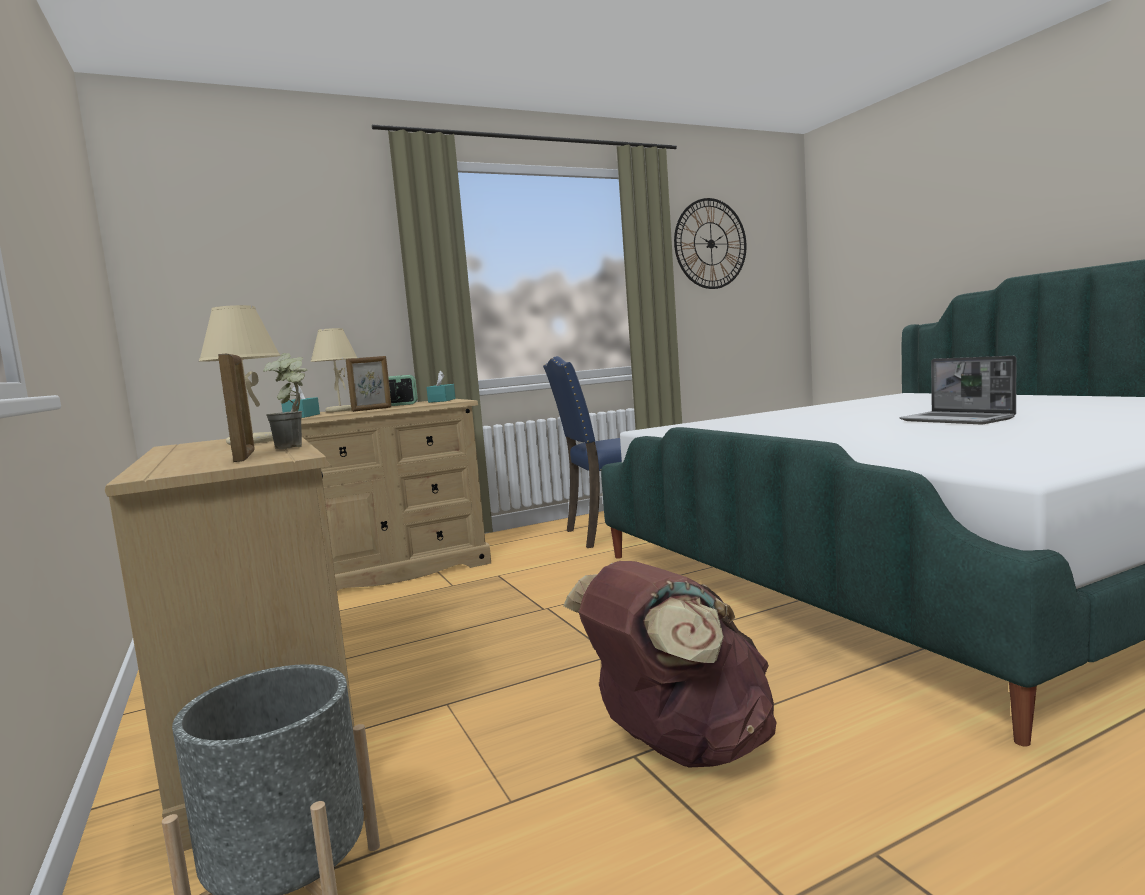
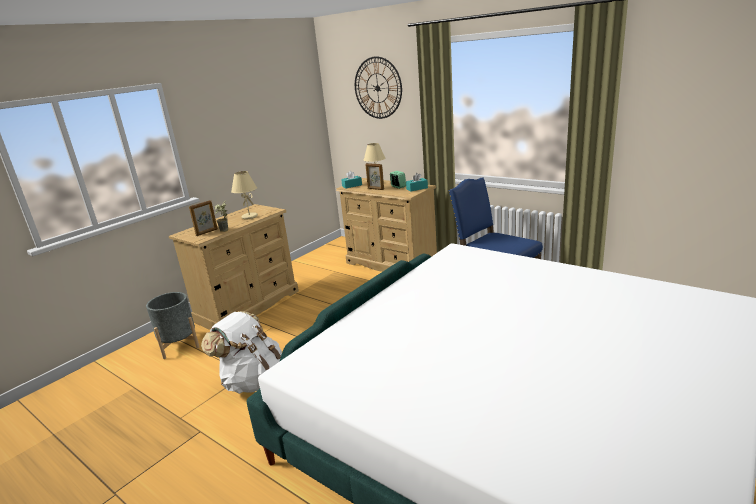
camera: 65 degrees right, 15 degrees up
brown backpack [563,561,777,767] -> white backpack [201,311,282,394]
wall clock [674,198,746,289] -> wall clock moved to [355,56,402,119]
laptop [900,356,1016,424] -> none

